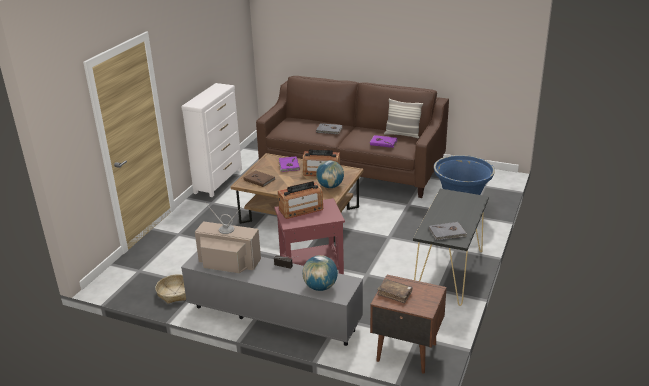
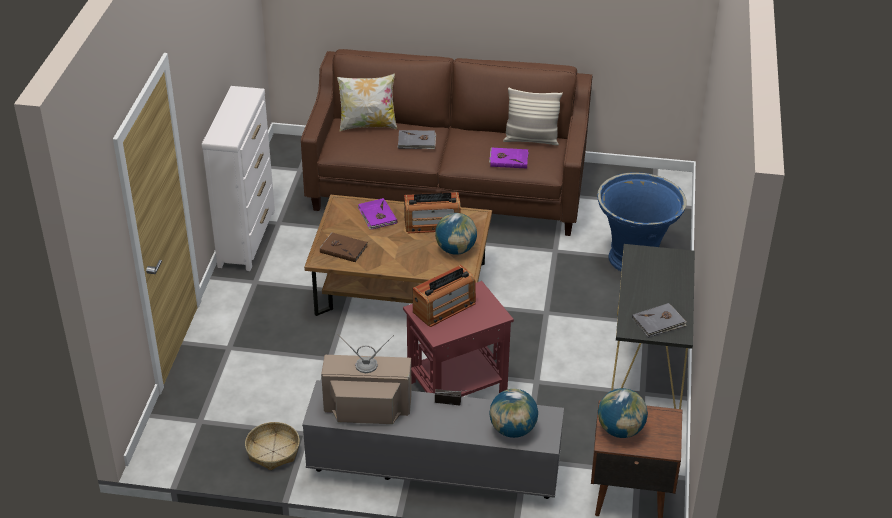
camera: 15 degrees left, 10 degrees up
brown book [377,279,413,304] -> globe [598,388,648,438]
none -> pillow [337,74,397,131]

